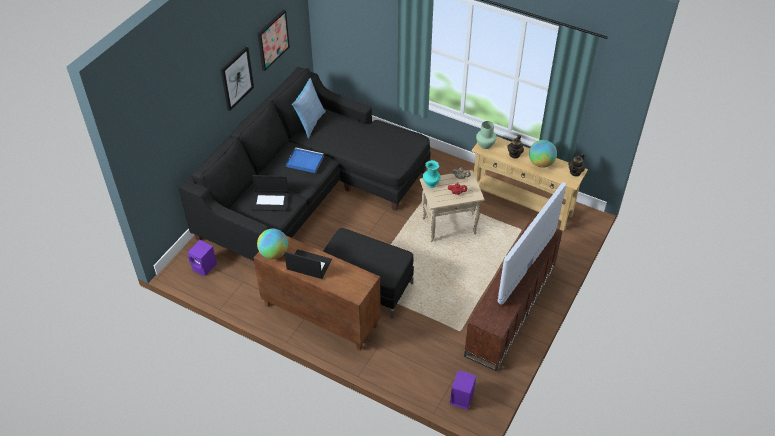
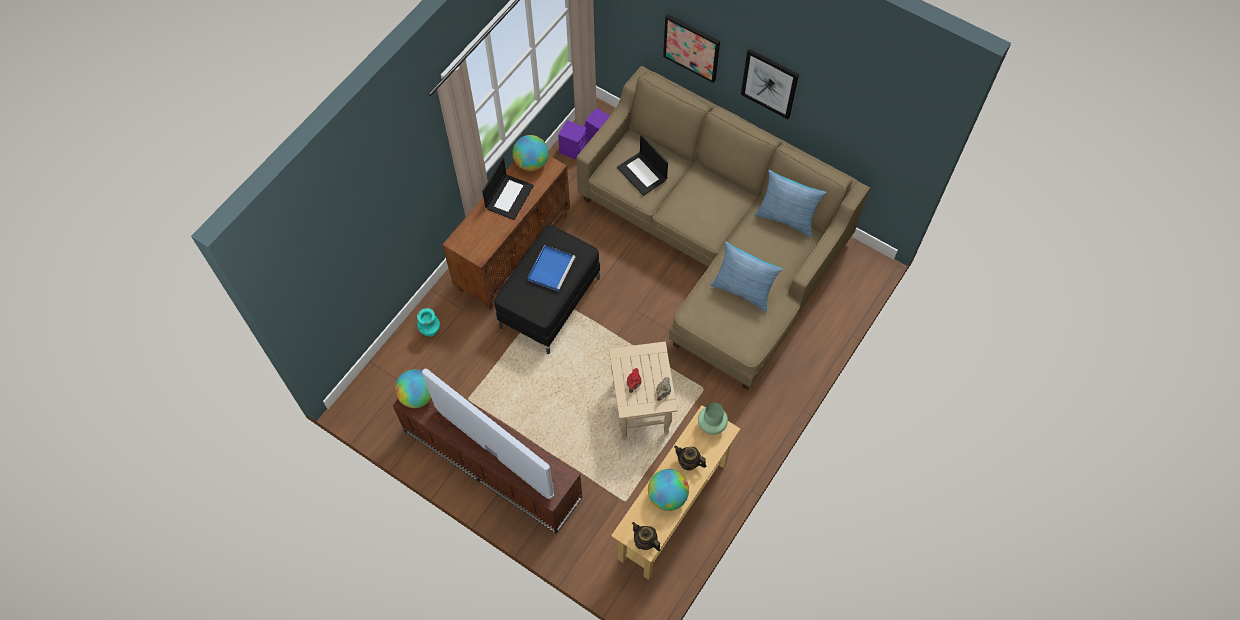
camera: 95 degrees right, 15 degrees up
black sofa [178,67,431,261] -> beige sofa [576,66,870,390]
laptop [252,175,289,211] -> laptop turned 45 degrees counterclockwise [617,135,668,196]
picture [258,10,290,71] -> picture moved to [663,14,720,83]
blue tray [286,147,324,173] -> blue tray moved to [528,245,575,292]
turquoise vase [423,160,441,188] -> turquoise vase moved to [417,308,440,337]
purple speaker [450,371,476,410] -> purple speaker moved to [558,120,588,160]
none -> globe [395,369,432,408]
none -> pillow [711,241,783,312]

